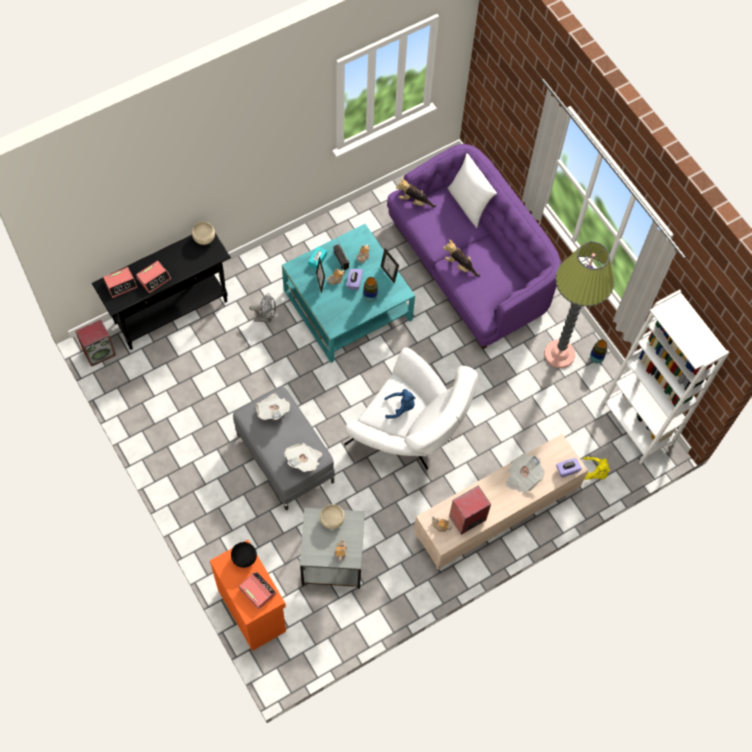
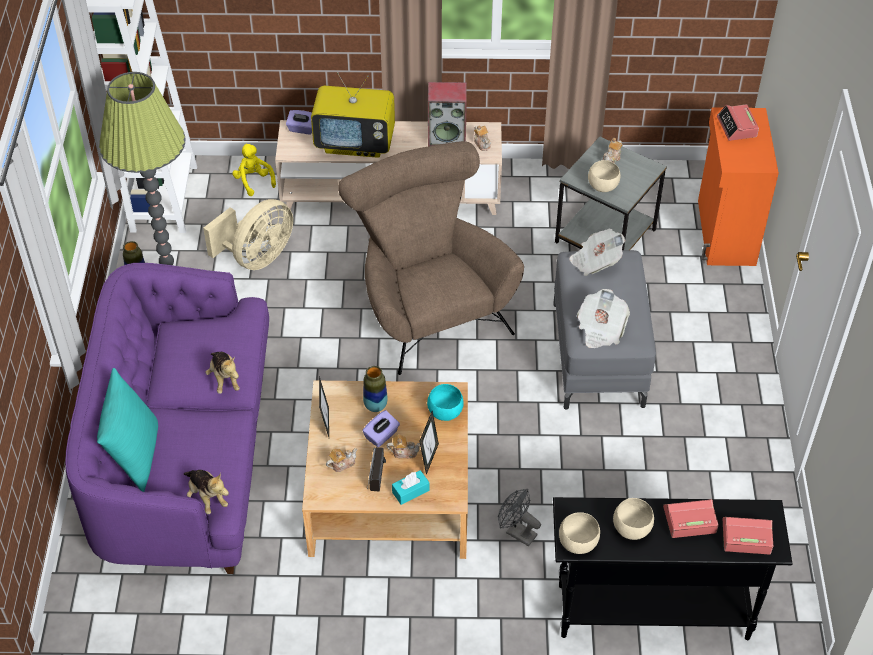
camera: 145 degrees left, 15 degrees down
speaker [75,320,116,367] -> none
black bowl [231,542,257,568] -> none
turquoise coffee table [282,224,415,363] -> beige coffee table [302,381,468,559]
white armchair [344,347,478,469] -> brown armchair [338,141,524,375]
blue plush toy [384,389,415,419] -> none
white pillow [448,153,497,228] -> turquoise pillow [97,368,158,492]
newspaper [506,454,544,494] -> television [311,72,395,158]
none -> beige fan [203,199,293,270]
none -> turquoise bowl [427,384,464,421]
none -> beige bowl [613,498,654,540]

